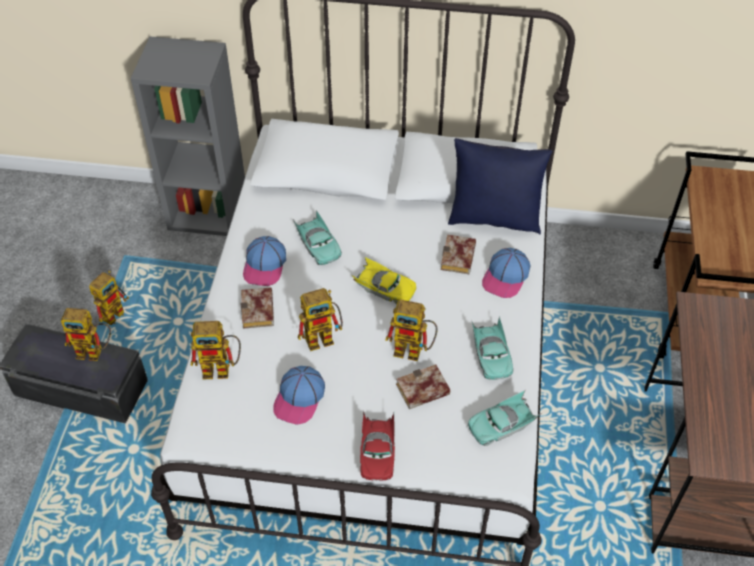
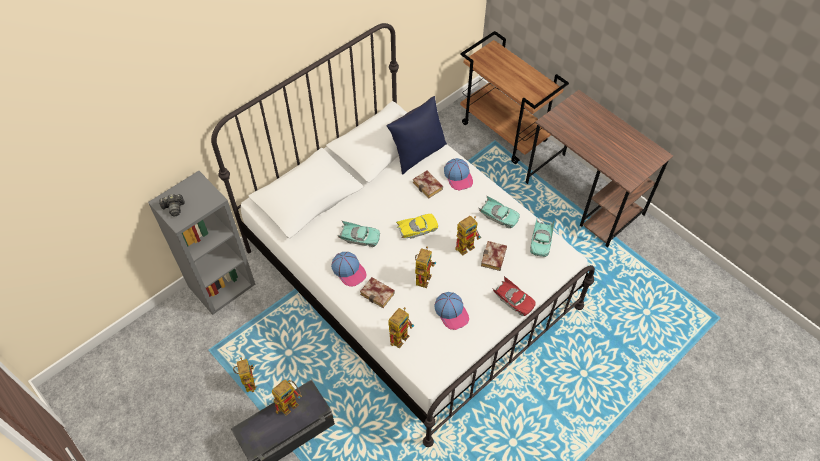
camera: 50 degrees left, 5 degrees up
none -> camera [159,194,185,217]

